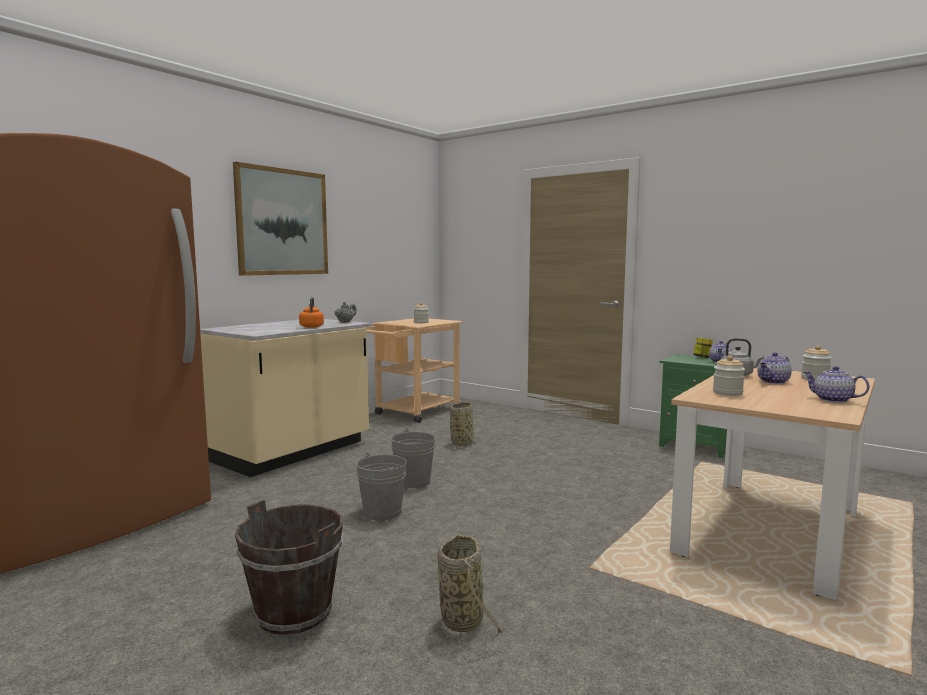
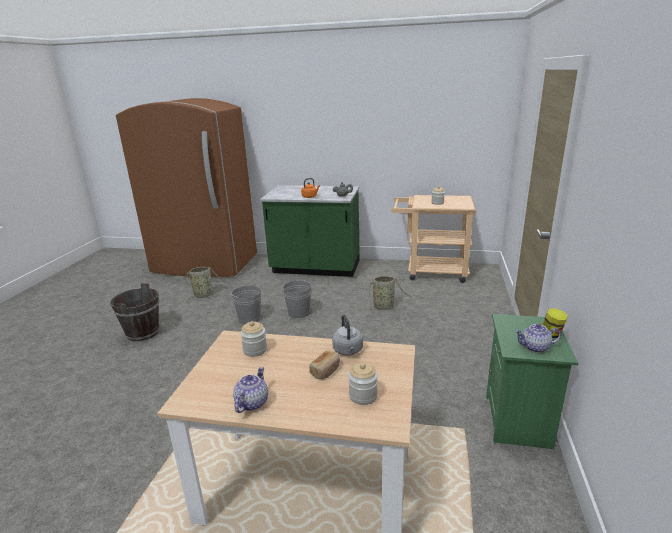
camera: 65 degrees right, 15 degrees up
beige counter [200,319,371,477] -> green counter [260,185,359,277]
picture [233,162,328,276] -> none
basket [437,535,503,651] -> basket moved to [185,267,230,300]
teapot [757,352,792,384] -> bread [309,351,340,379]

